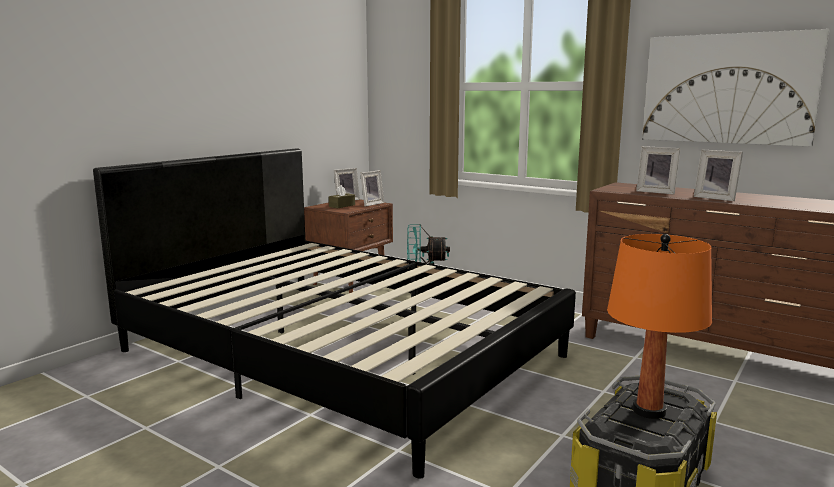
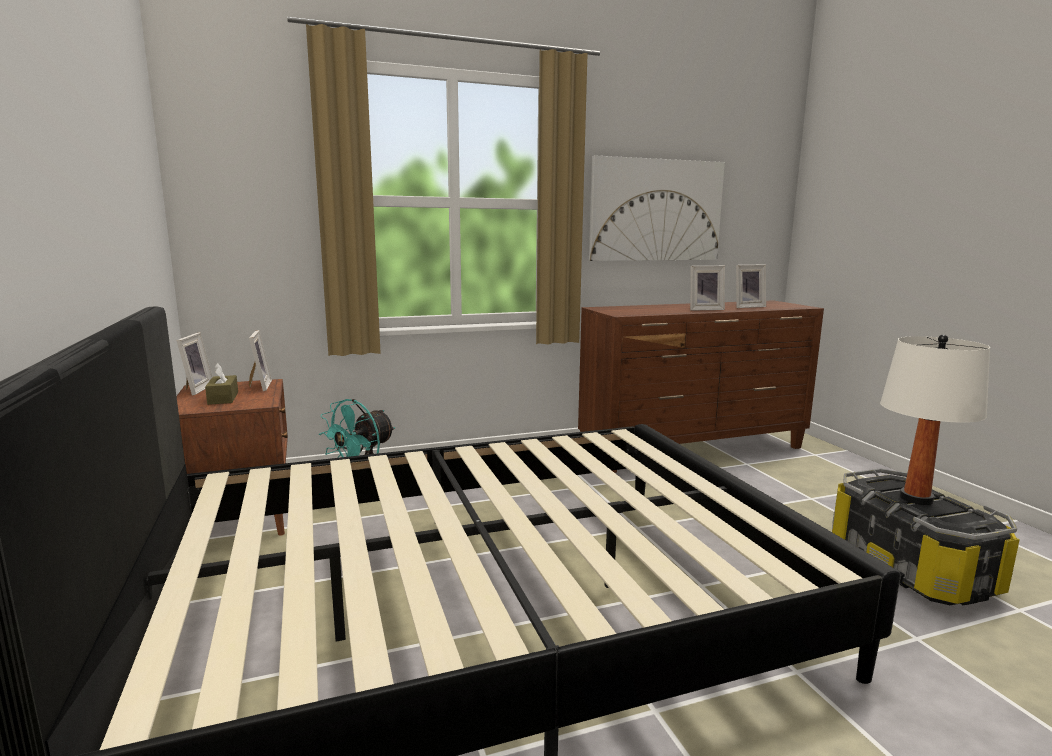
camera: 55 degrees left, 0 degrees up
orange table lamp [607,234,712,419] -> white table lamp [880,334,990,505]
picture frame [636,146,681,195] -> picture frame moved to [736,264,766,308]

